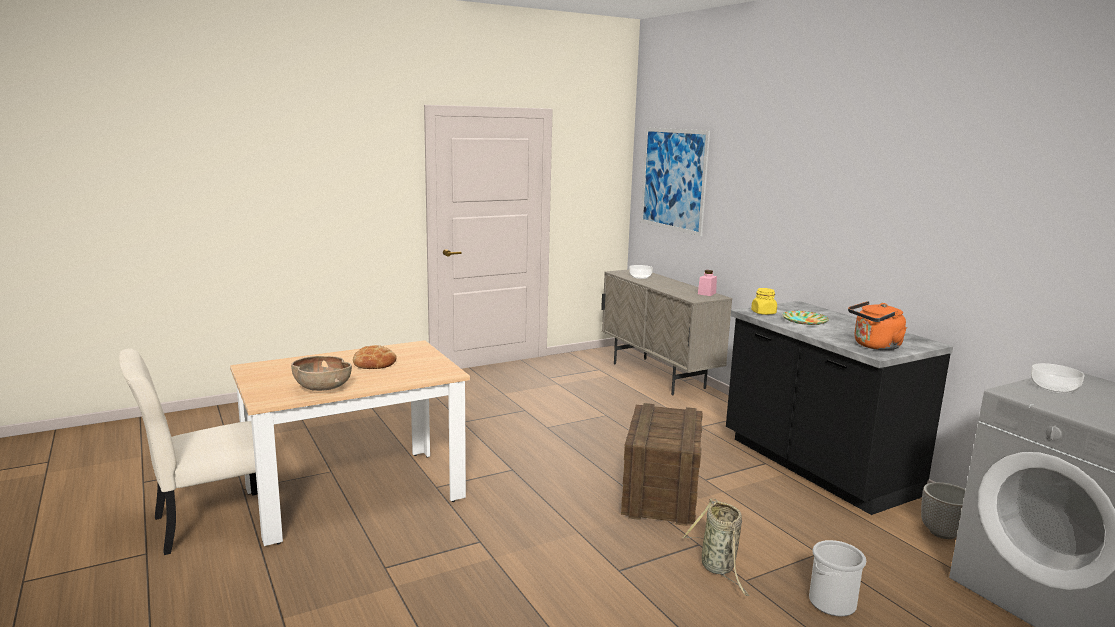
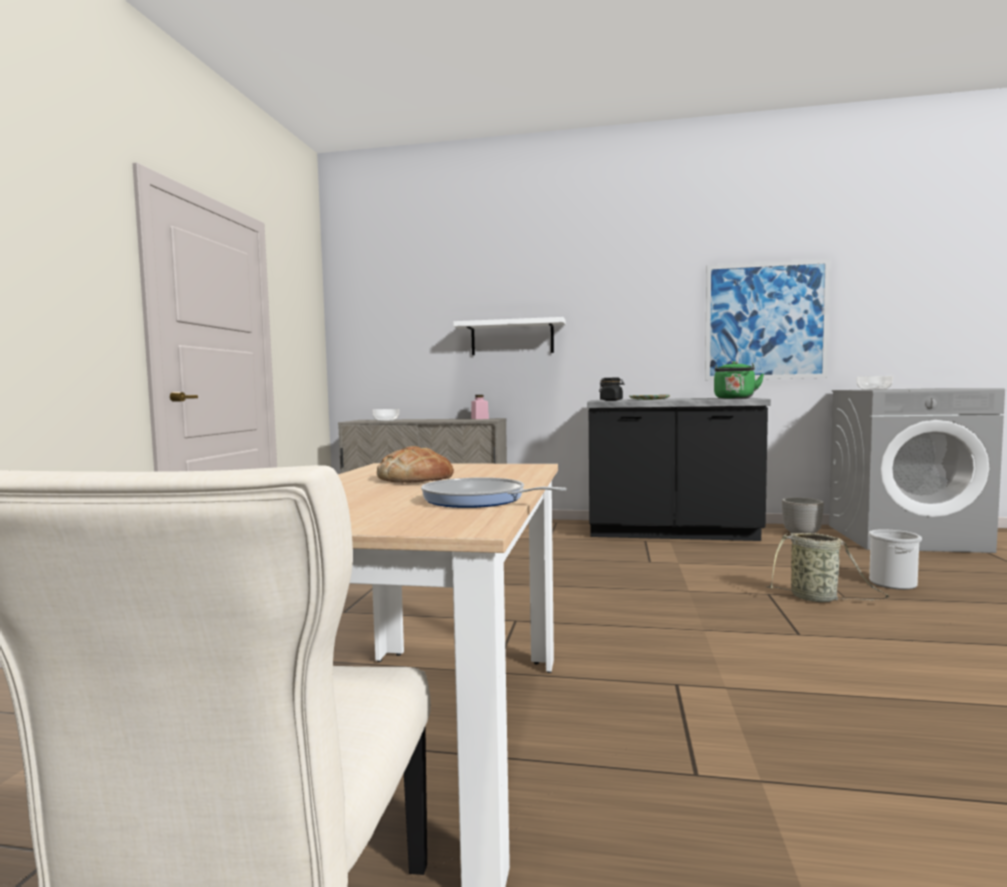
camera: 50 degrees left, 10 degrees down
brown bowl [291,356,352,391] -> frying pan [421,478,567,508]
crate [621,403,703,526] -> none
picture [641,127,710,236] -> picture moved to [705,259,830,380]
yellow jar [751,288,777,315] -> black jar [599,378,624,401]
orange kettle [848,301,907,350] -> green kettle [714,361,764,399]
none -> white shelf [453,317,566,355]

